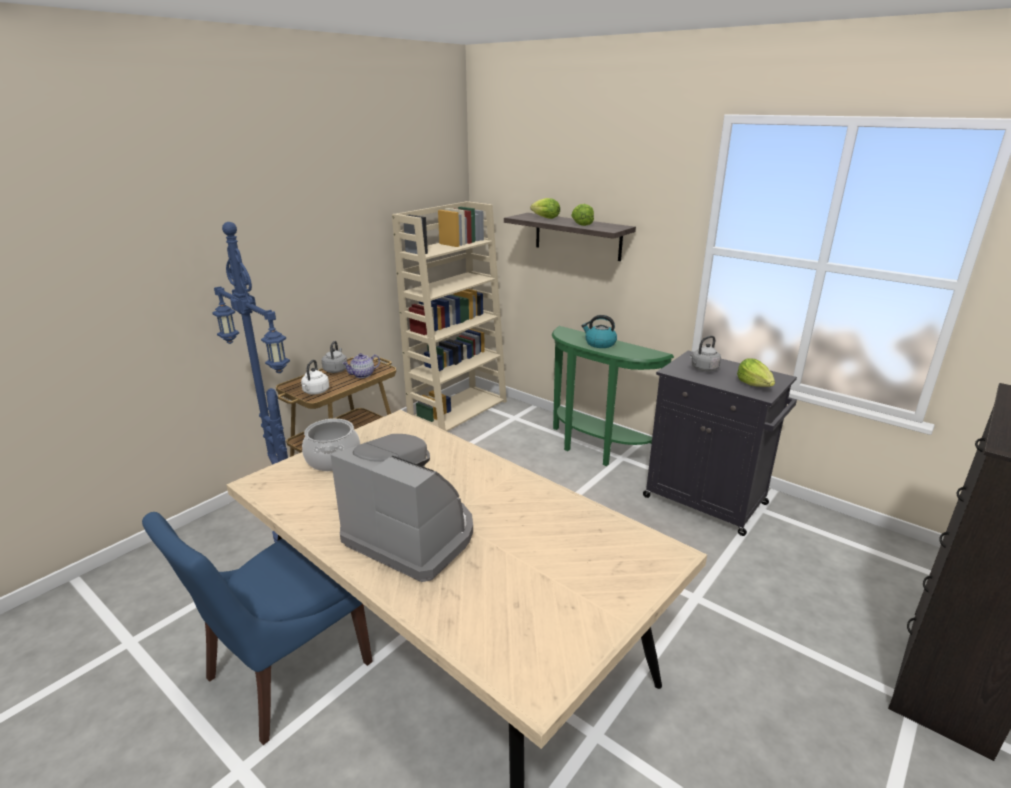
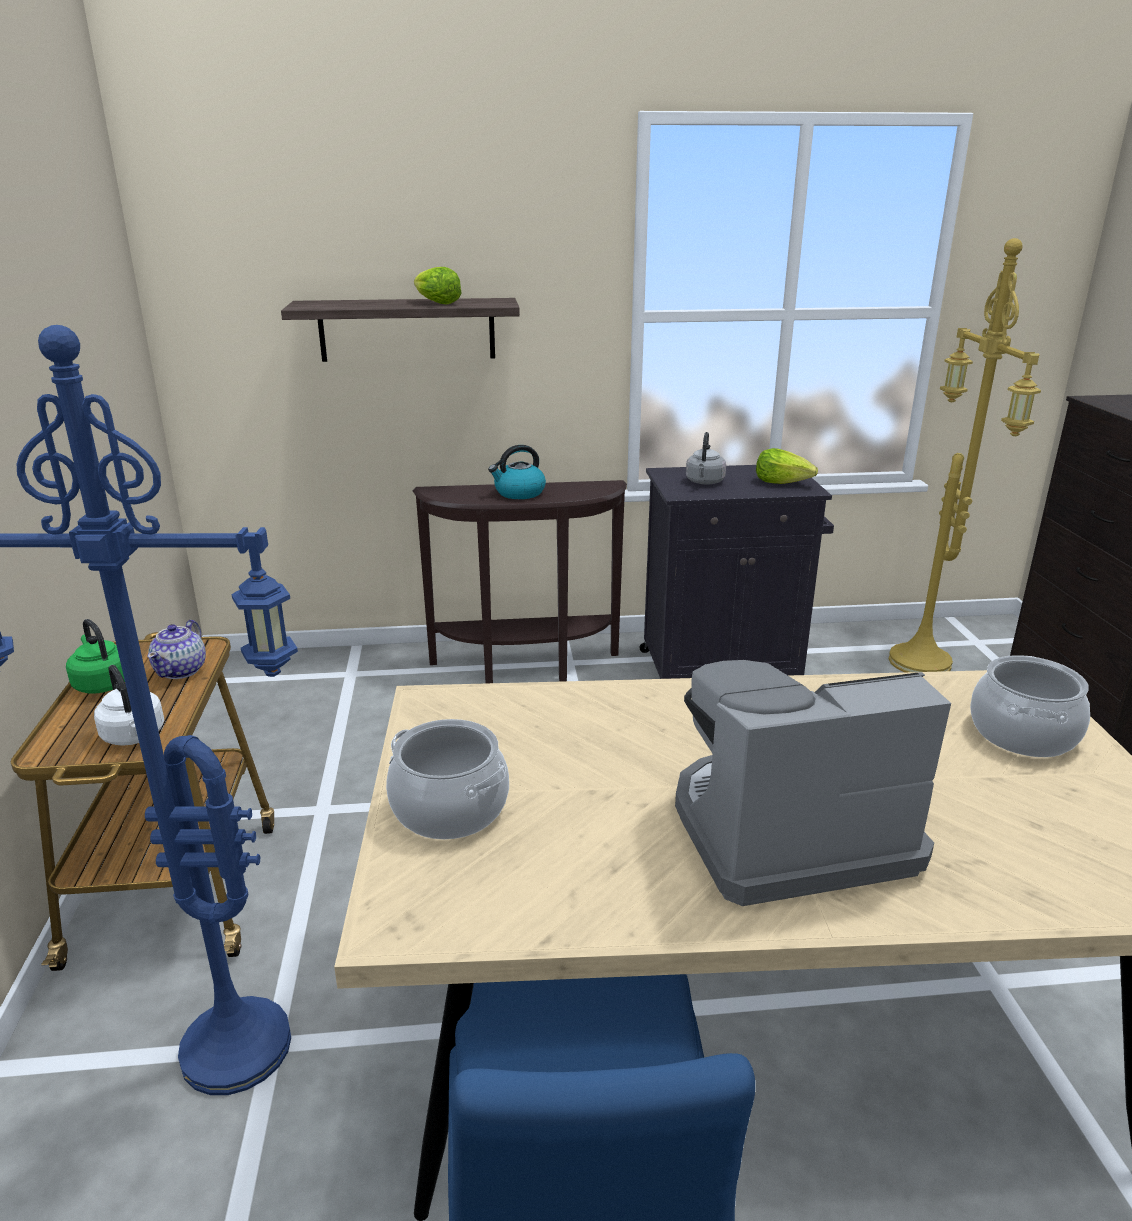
camera: 45 degrees left, 0 degrees up
grey kettle [322,341,347,373] -> green kettle [66,619,125,694]
beige bookcase [392,201,507,431] -> none
lettuce [530,198,560,219] -> none
green console table [552,326,674,466] -> brown console table [413,480,627,683]
none -> yellow floor lamp [889,238,1041,672]
none -> cooking pot [970,655,1090,757]

